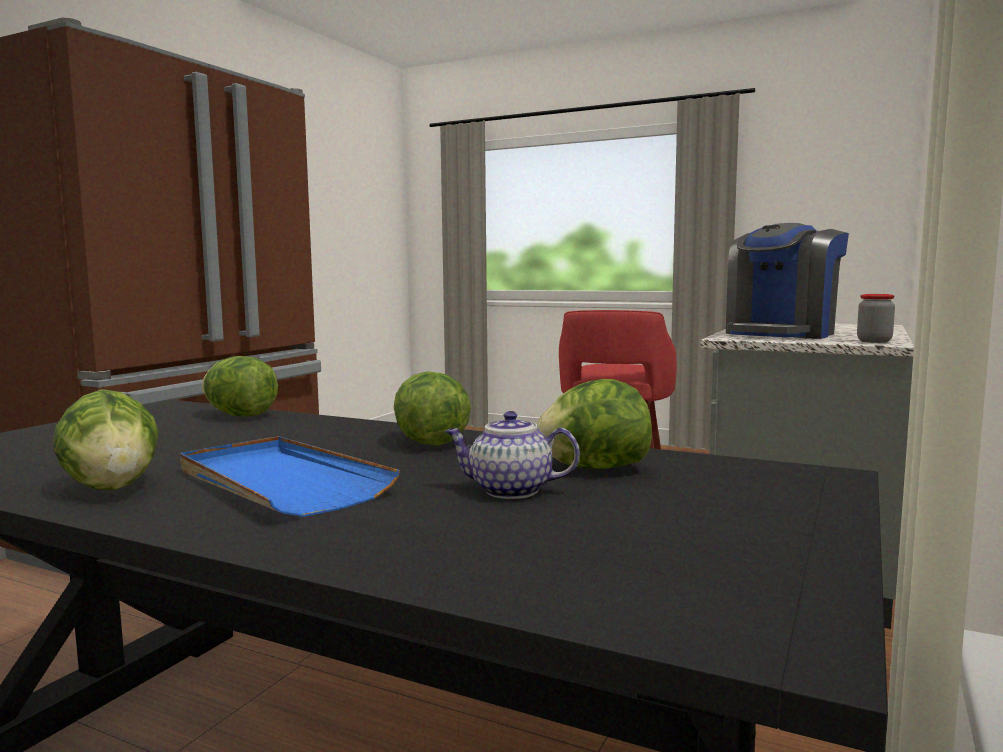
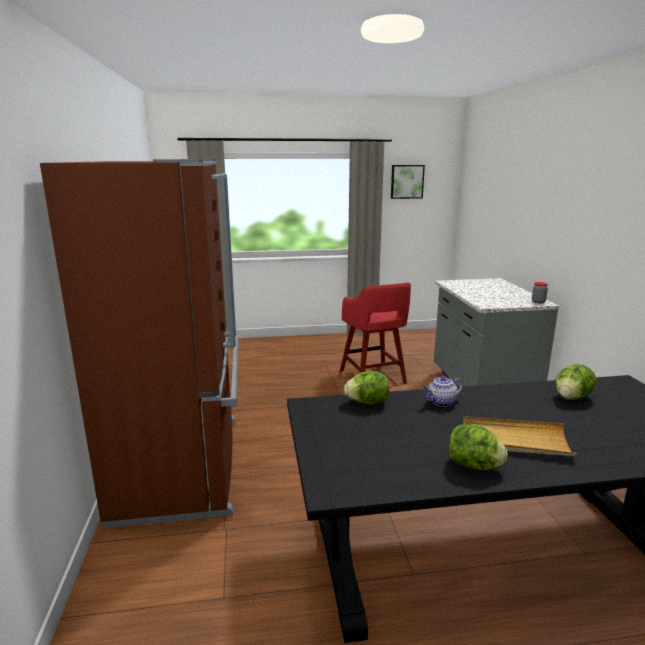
camera: 35 degrees left, 10 degrees up
blue tray [180,436,400,517] -> beige tray [463,417,577,456]
lettuce [394,371,471,445] -> none
teapot [445,411,580,499] -> teapot moved to [423,376,463,407]
coffee machine [726,223,849,339] -> none
none -> picture [391,165,425,199]

